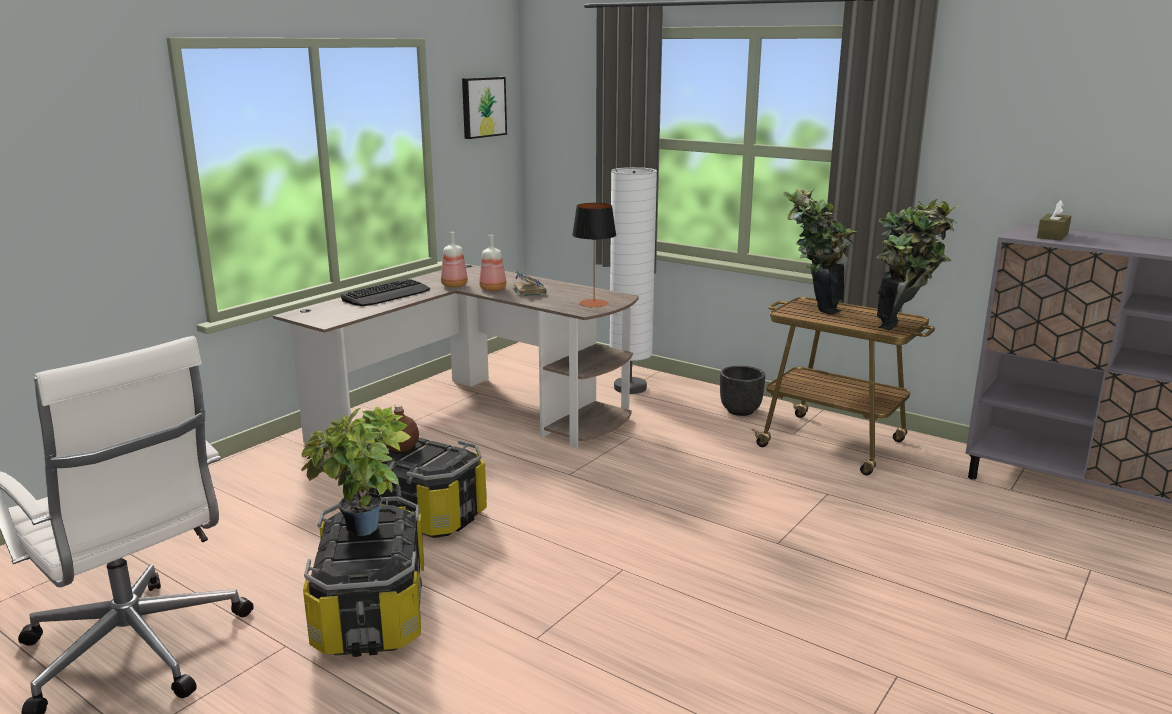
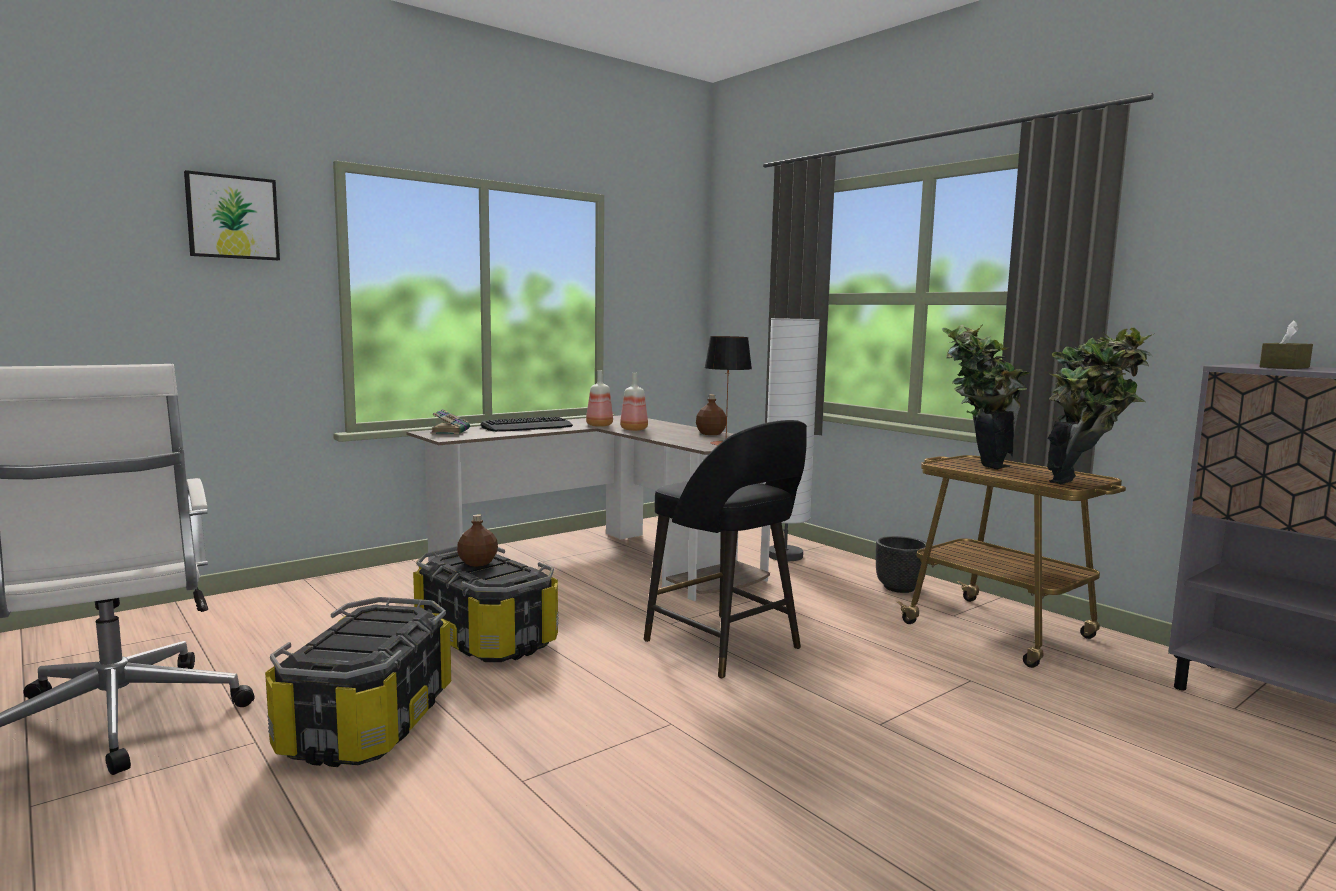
camera: 15 degrees right, 10 degrees down
potted plant [301,406,411,536] -> none
picture [462,77,507,139] -> picture moved to [184,170,280,260]
book [512,270,547,297] -> book moved to [430,409,470,434]
none -> black stool [644,420,807,678]
none -> brown bottle [696,395,726,435]

